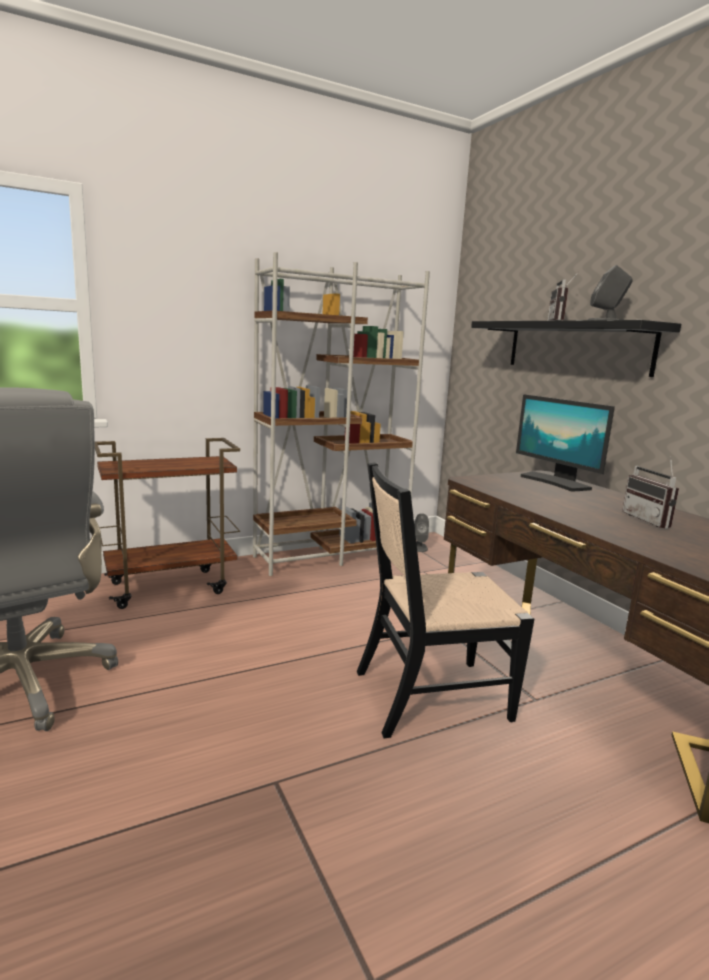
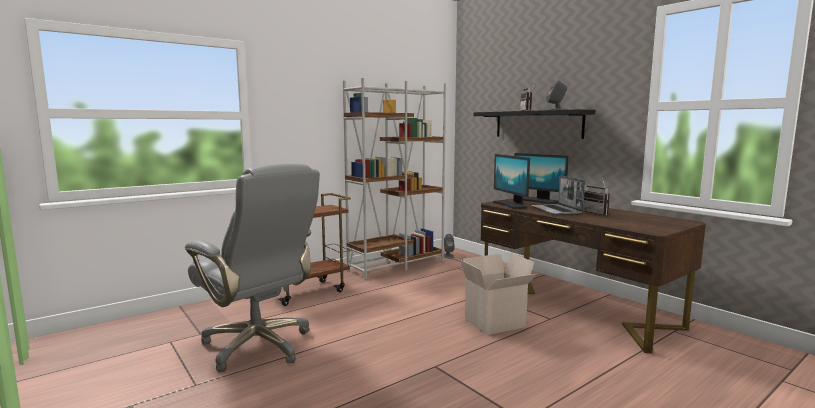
camera: 10 degrees left, 5 degrees down
chair [357,462,534,738] -> cardboard box [460,253,537,335]
none -> monitor [493,154,530,209]
none -> laptop [531,176,585,215]

